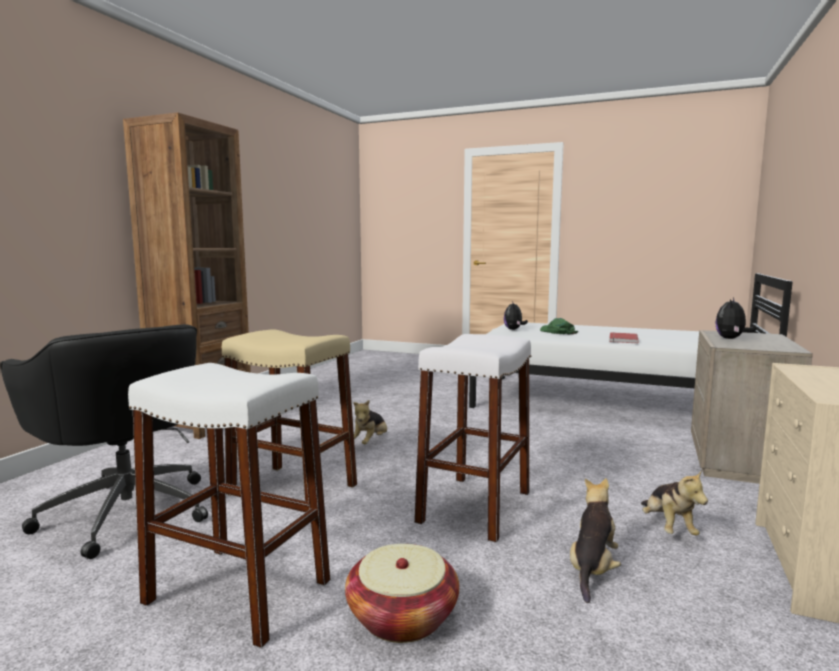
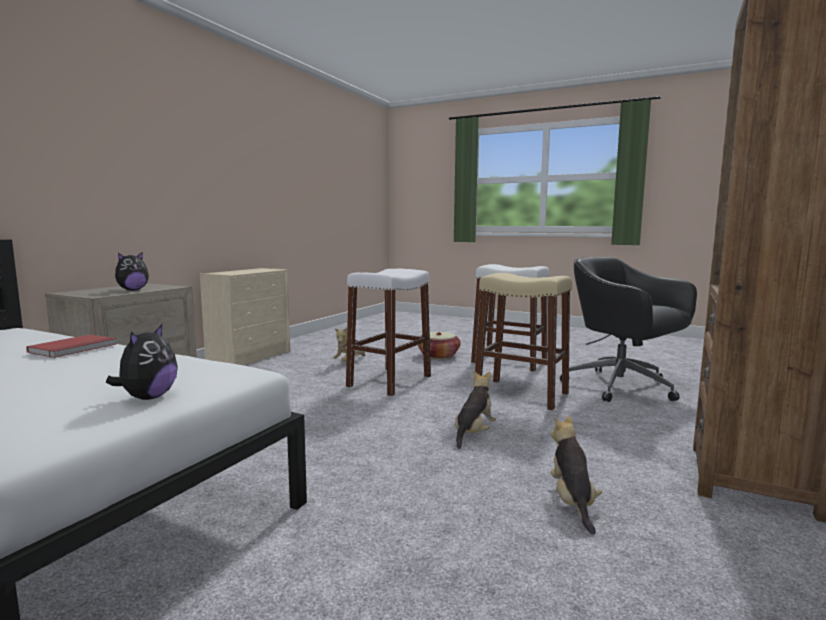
camera: 175 degrees left, 0 degrees up
green cap [540,318,578,334] -> none
plush toy [641,470,708,535] -> plush toy moved to [551,415,602,535]

